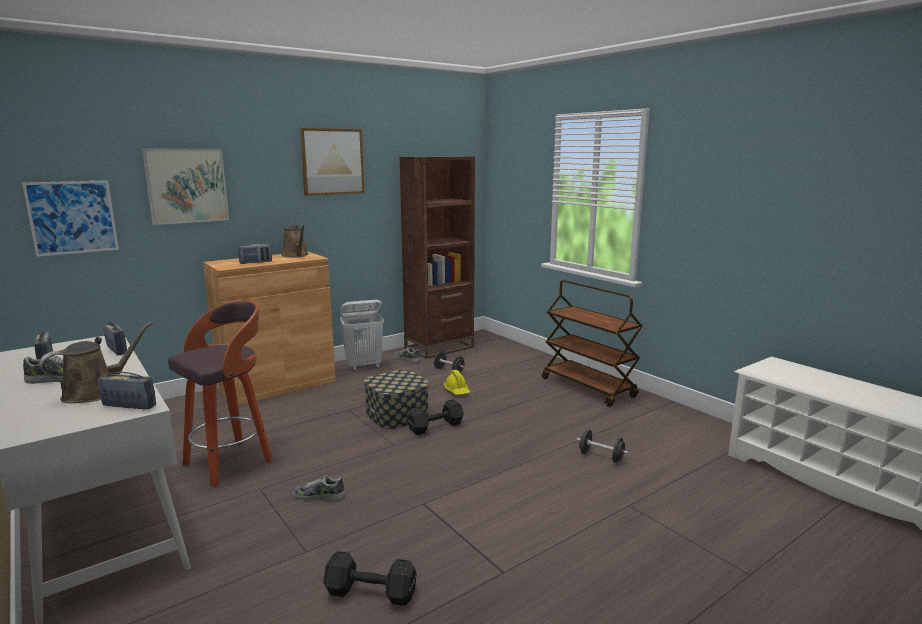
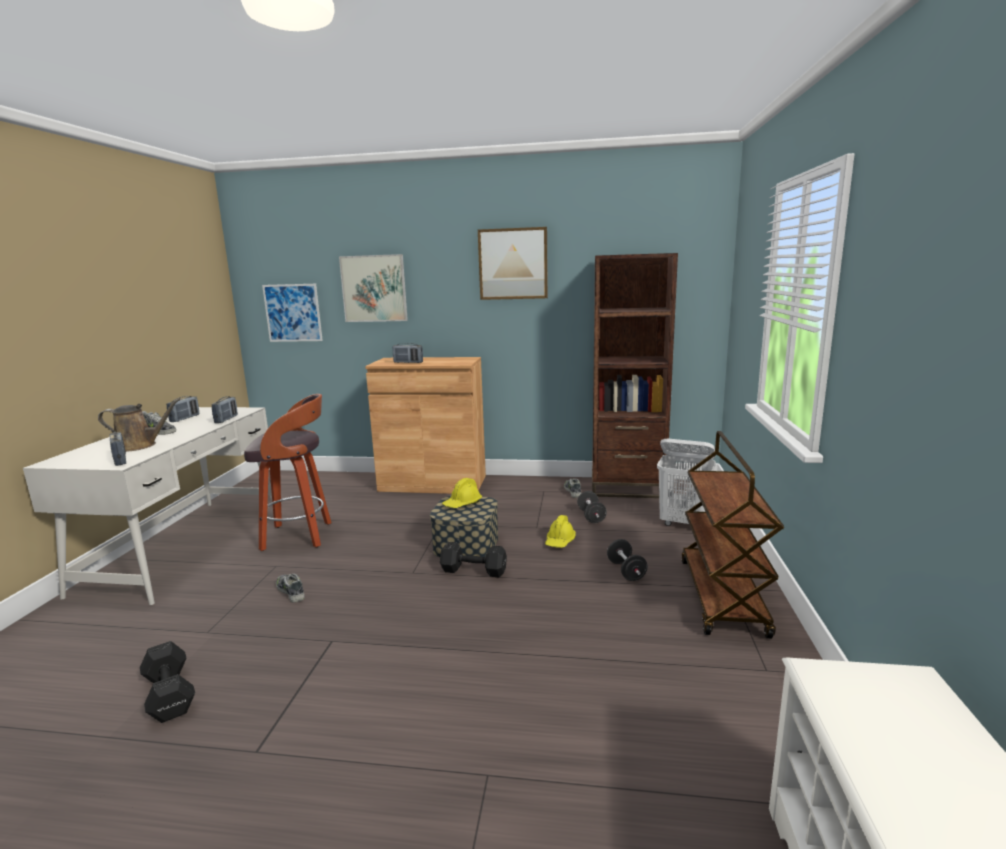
camera: 45 degrees right, 0 degrees up
brown watering can [281,224,308,258] -> none
white laundry basket [340,300,384,371] -> white laundry basket moved to [657,439,716,526]
black dumbbell [577,429,629,463] -> black dumbbell moved to [607,539,648,581]
none -> yellow hard hat [442,478,482,508]

